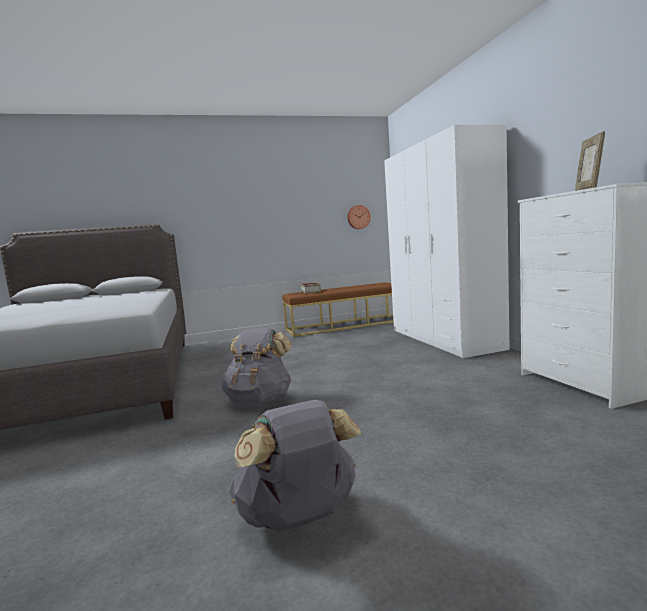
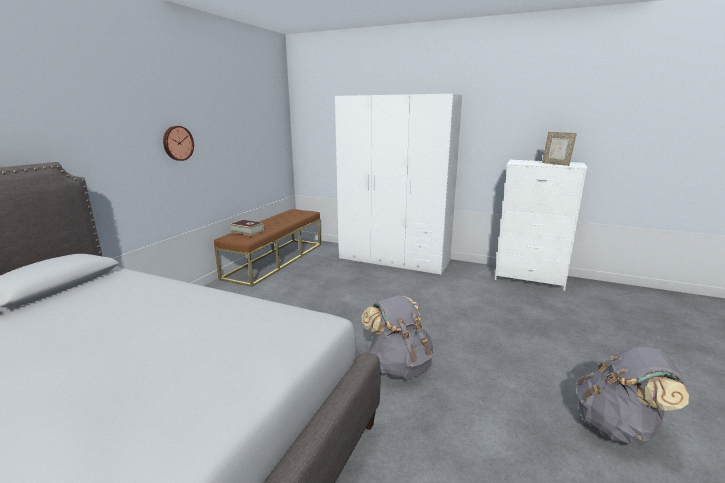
camera: 50 degrees left, 10 degrees up
wall clock [348,205,371,229] -> wall clock moved to [163,126,194,161]

